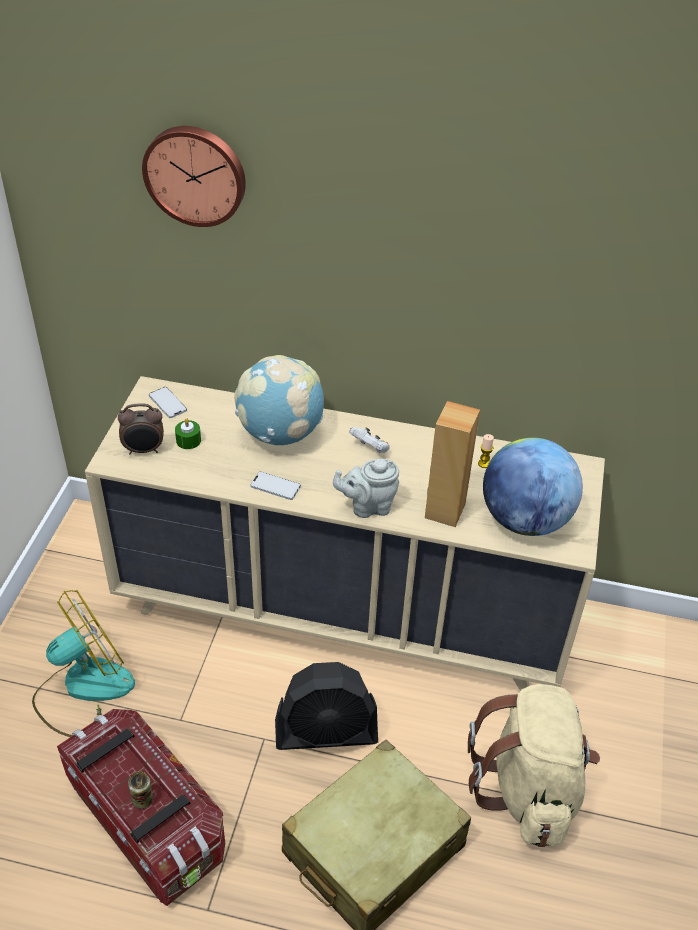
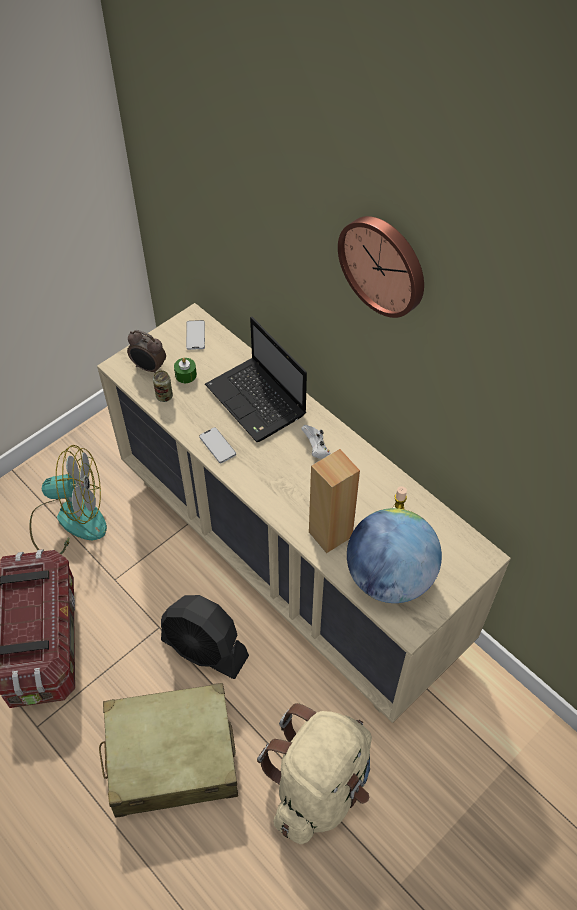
camera: 35 degrees right, 10 degrees up
can [128,772,153,809] -> can moved to [153,370,173,402]
wall clock [142,126,246,227] -> wall clock moved to [338,216,424,318]
globe [234,355,324,445] -> laptop [205,317,307,442]
grey teapot [333,459,399,518] -> none

